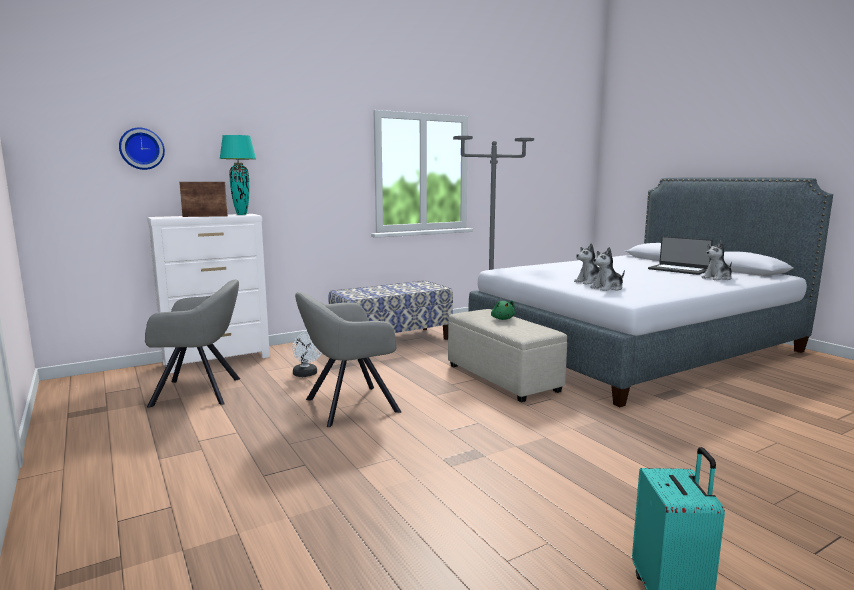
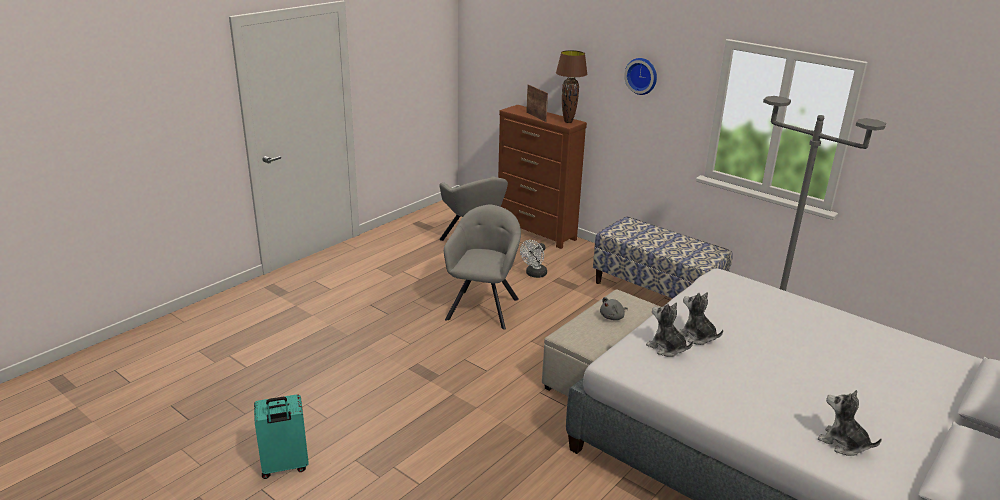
camera: 70 degrees right, 15 degrees up
wall clock [119,128,165,170] -> wall clock moved to [624,58,657,95]
white dresser [147,214,270,373] -> brown dresser [498,105,587,249]
turquoise table lamp [219,135,256,215] -> brown table lamp [556,50,587,123]
grey armchair [295,292,401,427] -> grey armchair turned 60 degrees clockwise [444,205,521,330]
green plush toy [491,301,515,320] -> grey plush toy [600,297,628,320]
laptop [648,236,713,275] -> none

